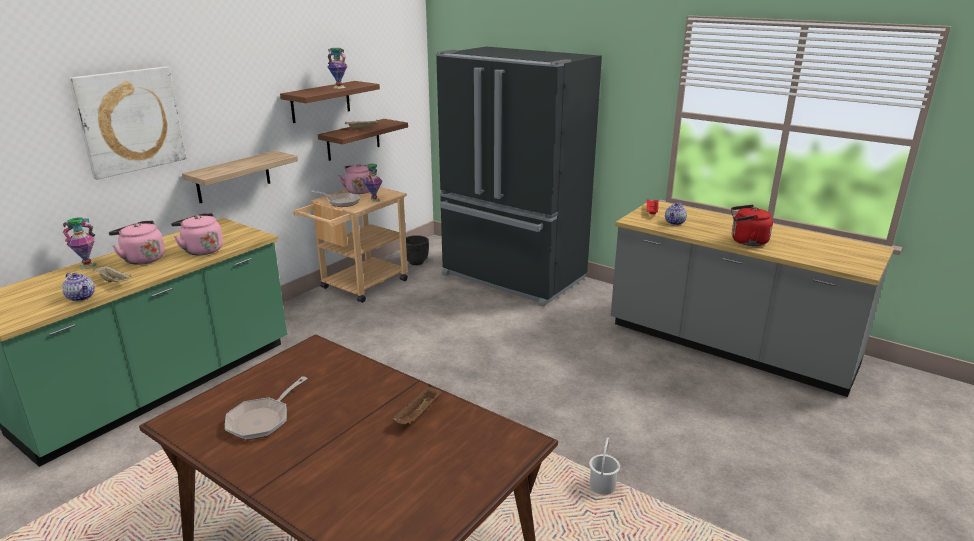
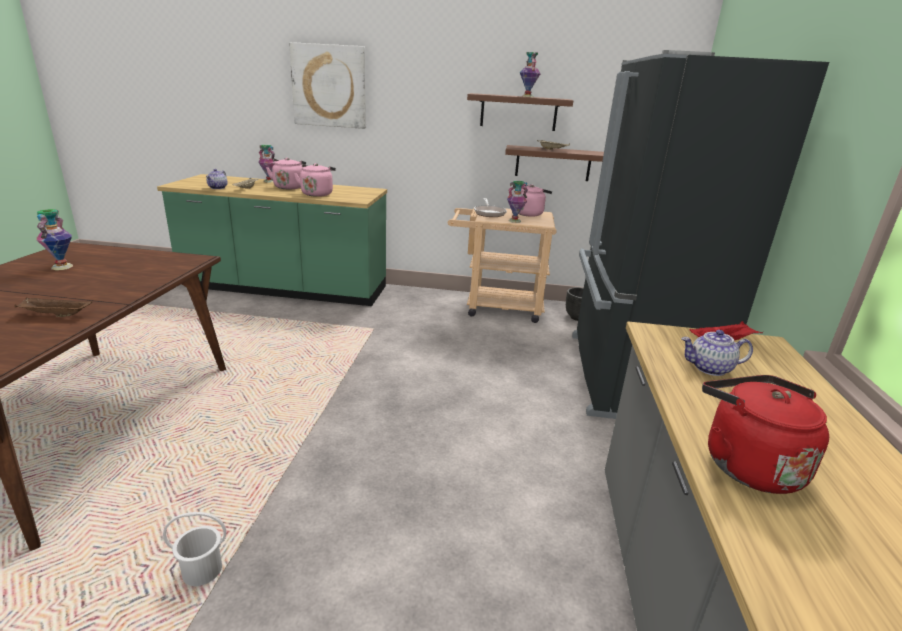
camera: 60 degrees right, 0 degrees up
shelf [182,151,298,203] -> none
frying pan [225,376,308,440] -> vase [36,209,73,270]

